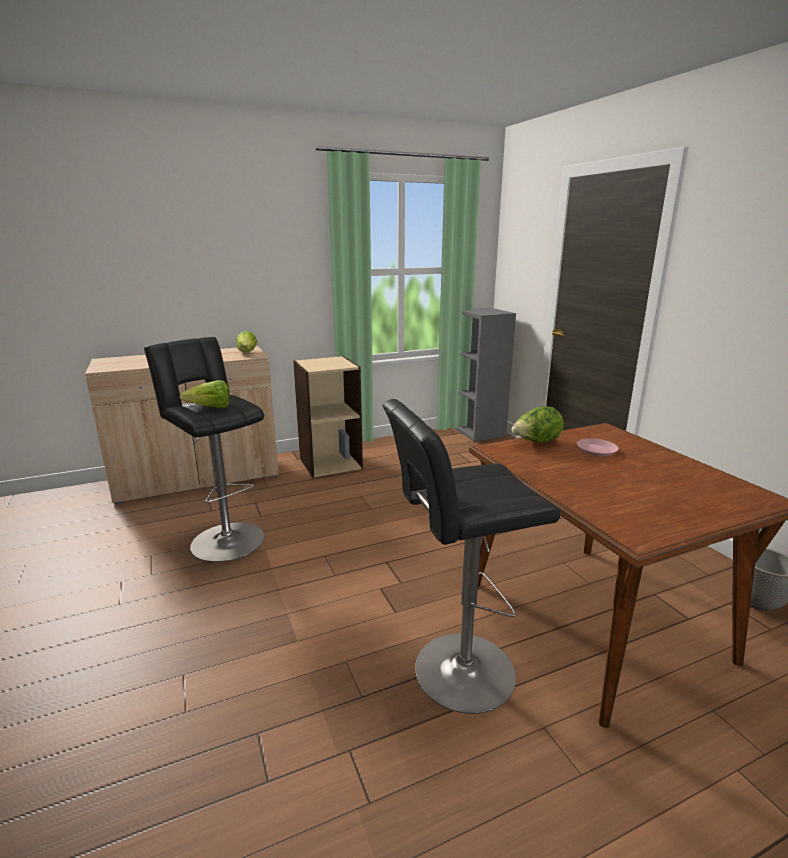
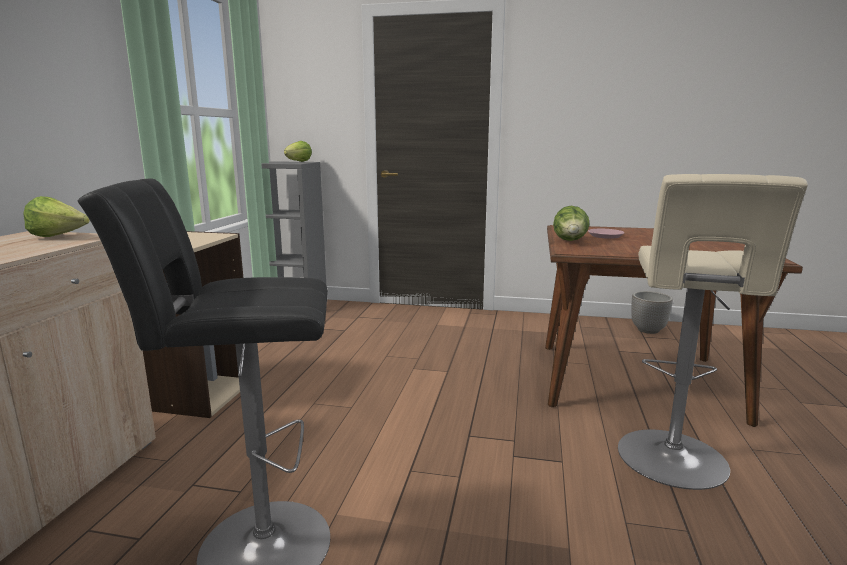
camera: 55 degrees left, 5 degrees down
lettuce [179,380,230,409] -> lettuce moved to [284,141,312,162]
black stool [382,399,560,714] -> beige stool [618,174,808,490]

